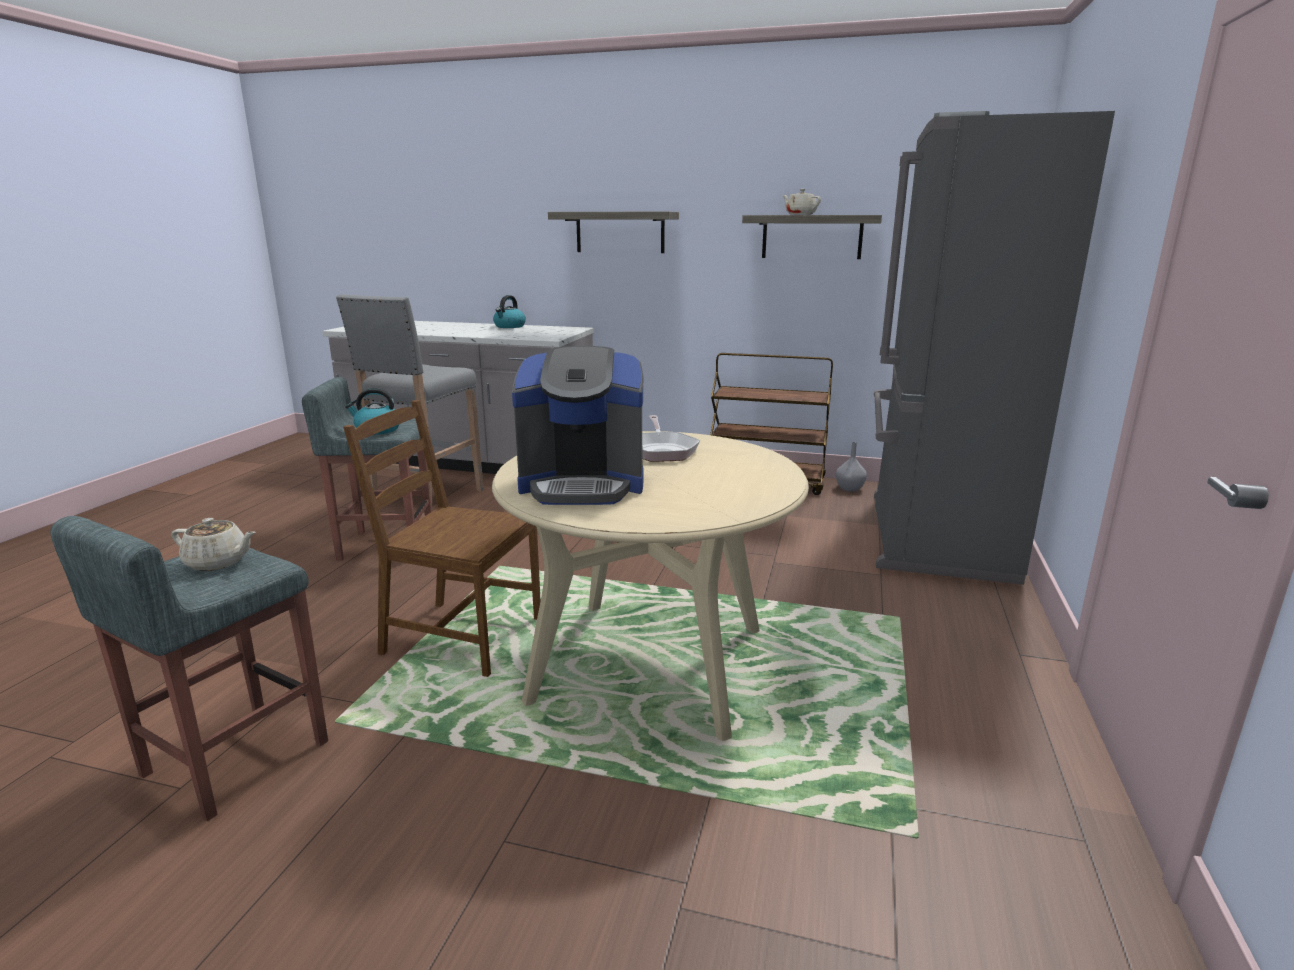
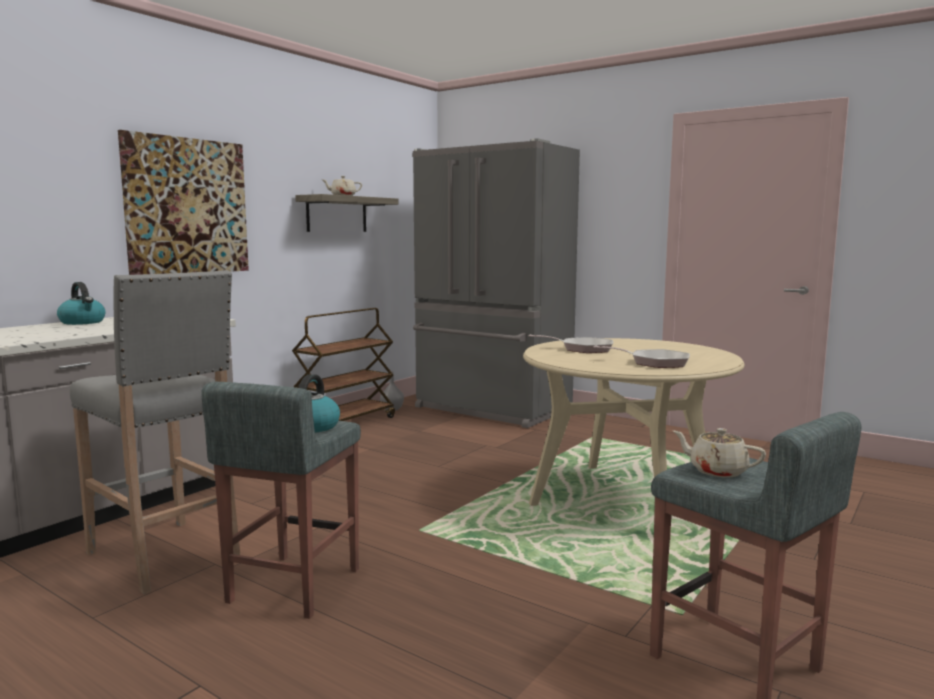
camera: 70 degrees left, 10 degrees down
beige teapot [171,518,256,571] -> beige teapot turned 90 degrees counterclockwise [673,428,766,477]
brown chair [343,400,541,677] -> none
coffee machine [512,346,643,505] -> frying pan [594,346,690,368]
shelf [548,211,679,253] -> picture [118,130,249,275]

